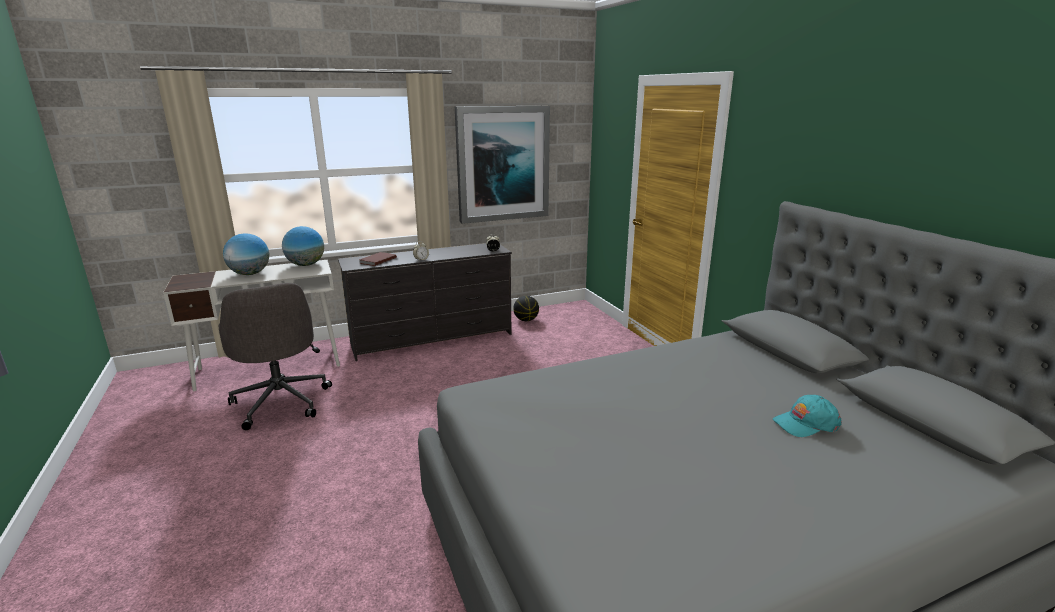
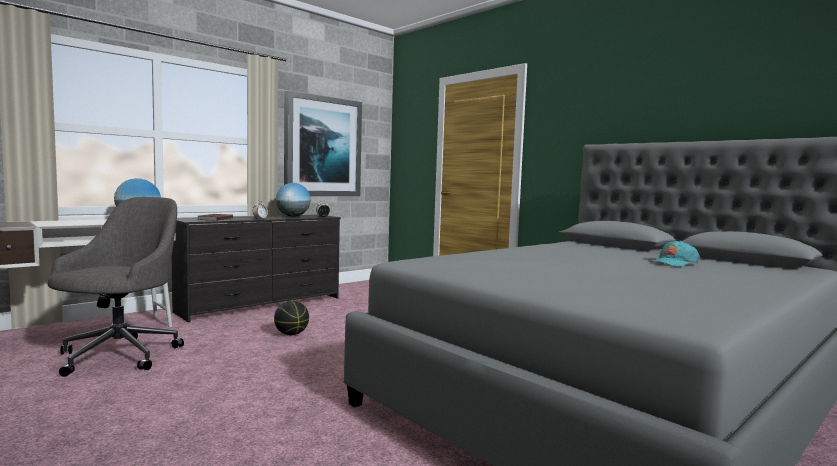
camera: 20 degrees left, 15 degrees down
grey office chair [219,283,332,430] -> grey office chair turned 120 degrees counterclockwise [48,197,184,377]
globe [223,233,269,275] -> globe moved to [276,183,311,217]
basketball [513,296,539,321] -> basketball moved to [274,301,309,335]

